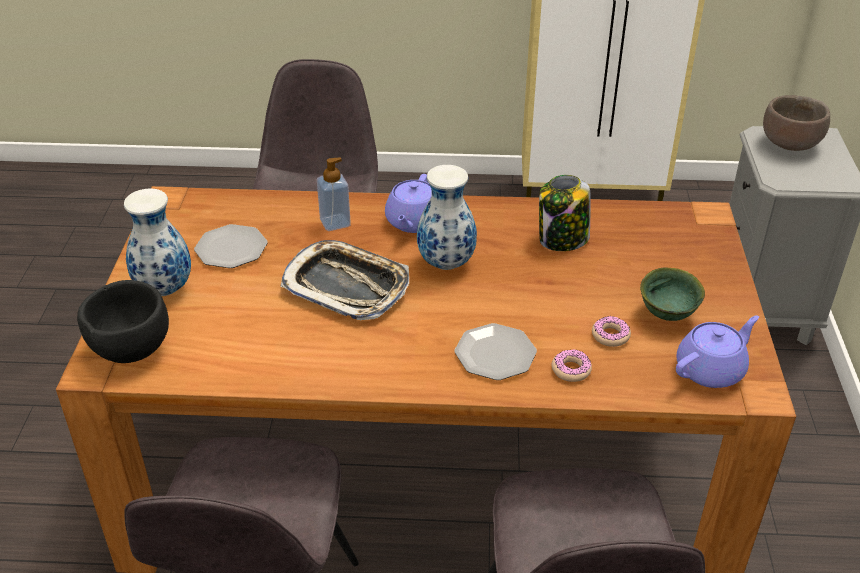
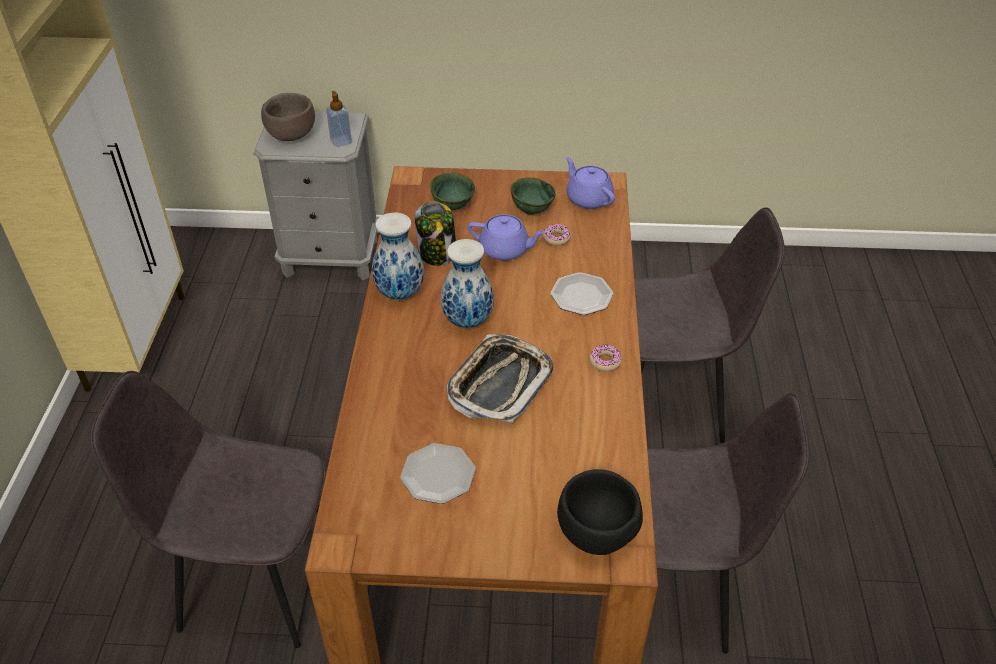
camera: 90 degrees left, 5 degrees up
vase [124,189,191,296] -> vase moved to [372,213,424,299]
soap dispenser [317,157,351,231] -> soap dispenser moved to [326,91,352,147]
purple teapot [385,174,432,233] -> purple teapot moved to [468,214,547,261]
donut [552,349,592,382] -> donut moved to [589,345,622,372]
none -> green bowl [430,172,475,210]

